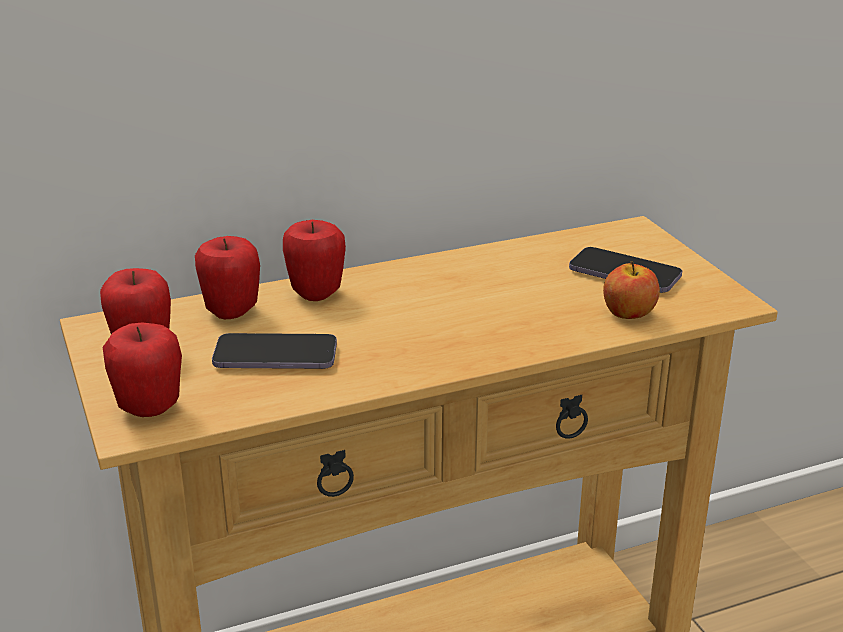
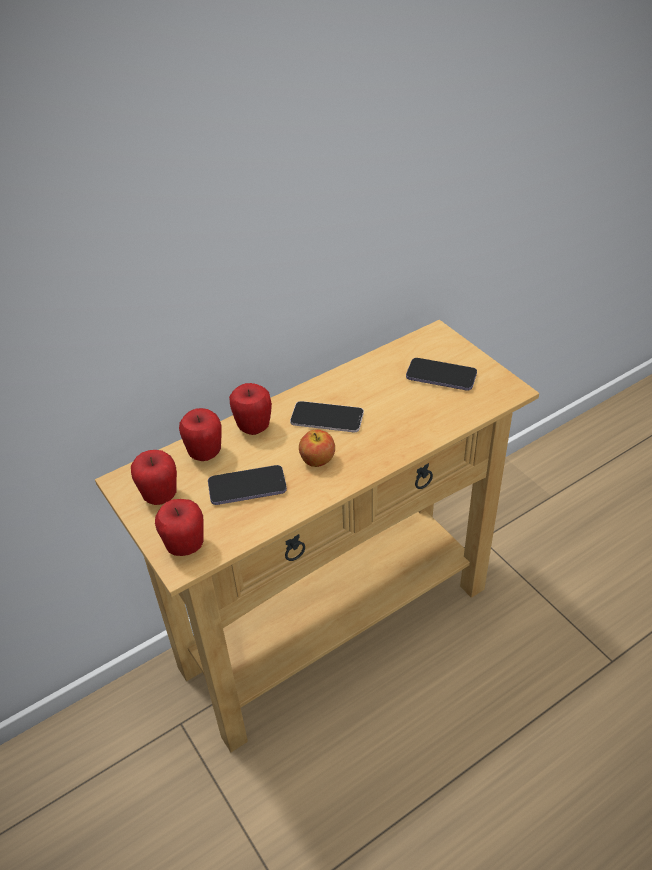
camera: 10 degrees left, 15 degrees up
apple [603,261,660,319] -> apple moved to [299,429,335,467]
none -> phone [290,401,364,432]

